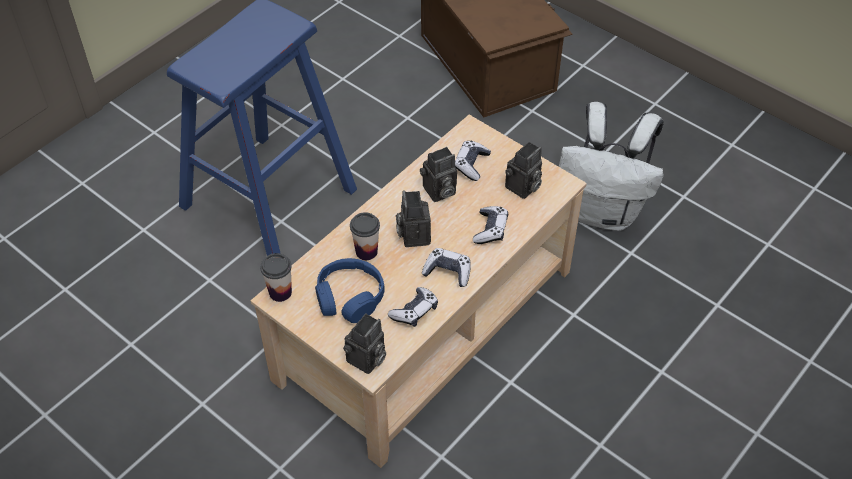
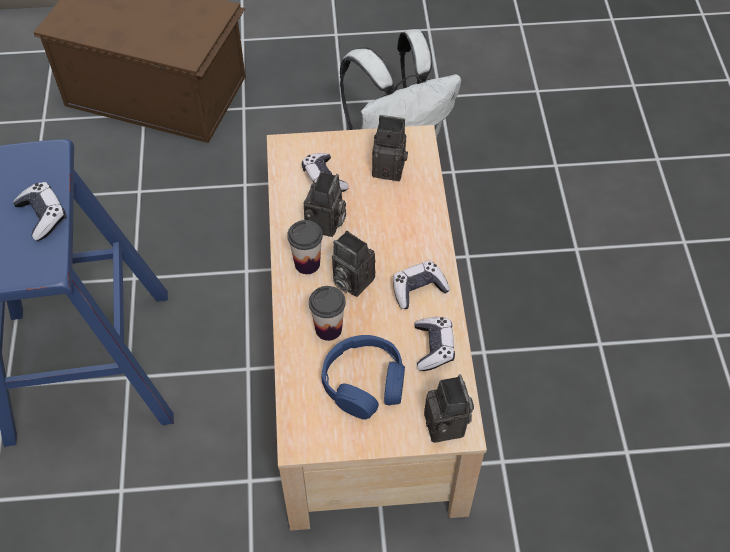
camera: 45 degrees left, 5 degrees up
cup [260,253,292,302] -> cup moved to [287,220,323,274]
game controller [473,206,508,244] -> game controller moved to [13,182,66,241]
camera [505,142,542,199] -> camera turned 75 degrees counterclockwise [372,115,408,181]

